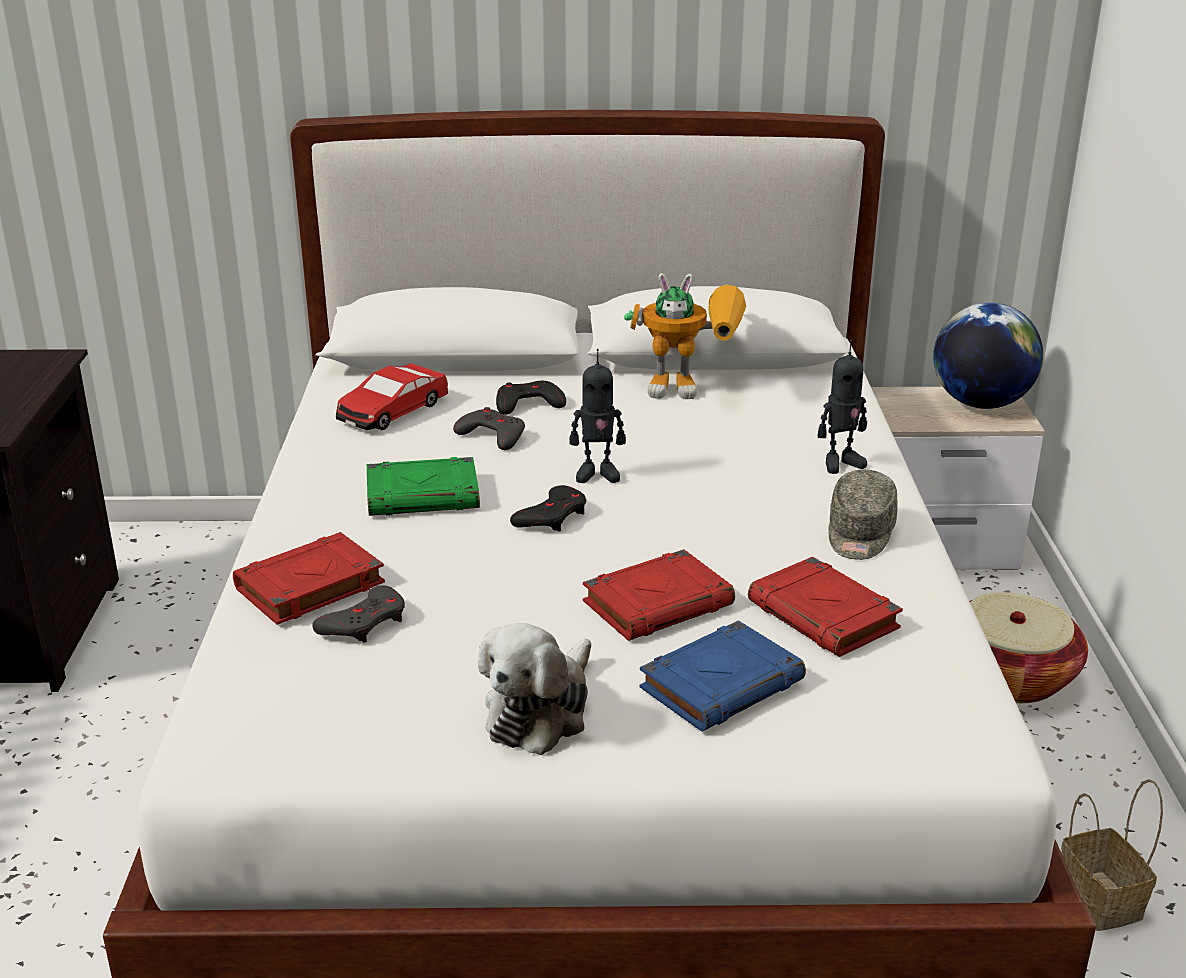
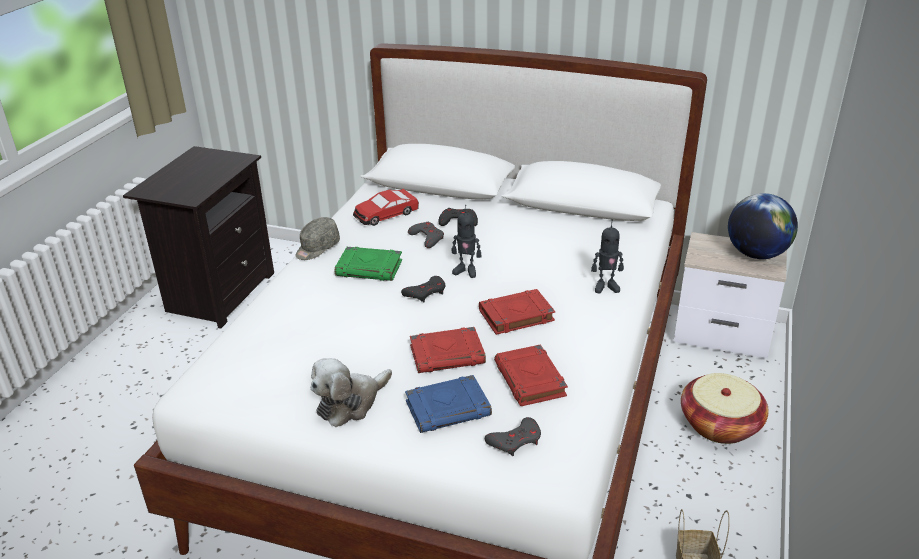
camera: 20 degrees right, 5 degrees up
red book [233,532,385,625] -> red book moved to [479,289,555,335]
grey game controller [312,585,405,643] -> grey game controller moved to [485,417,541,456]
toy robot [624,273,746,399] -> none
grey cap [828,470,898,560] -> grey cap moved to [295,217,340,260]

